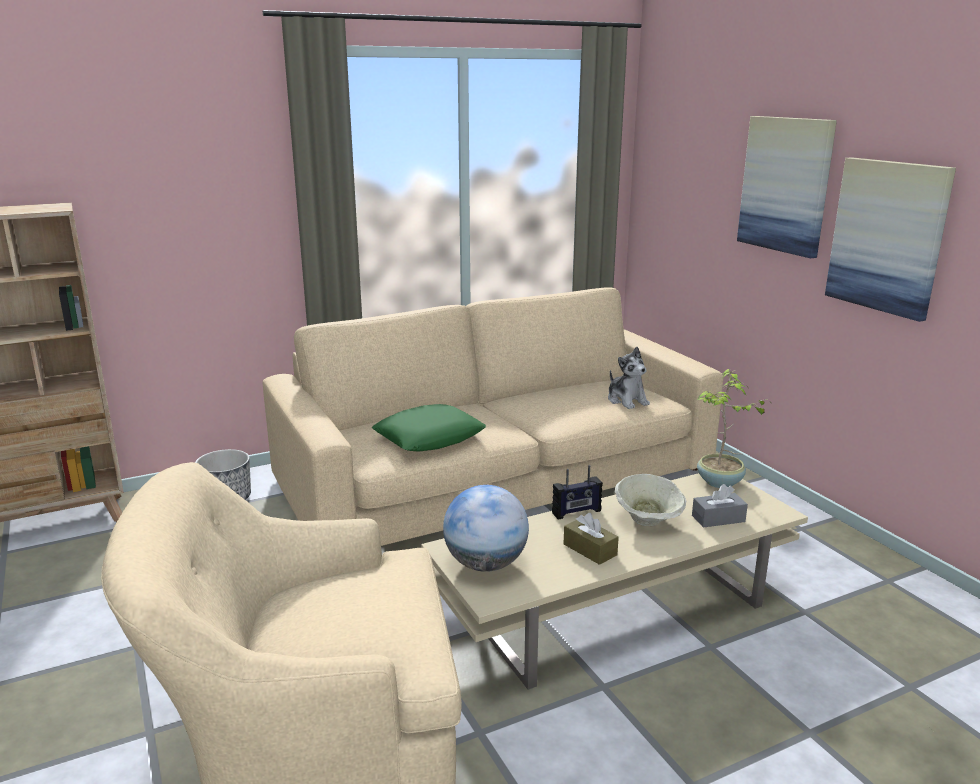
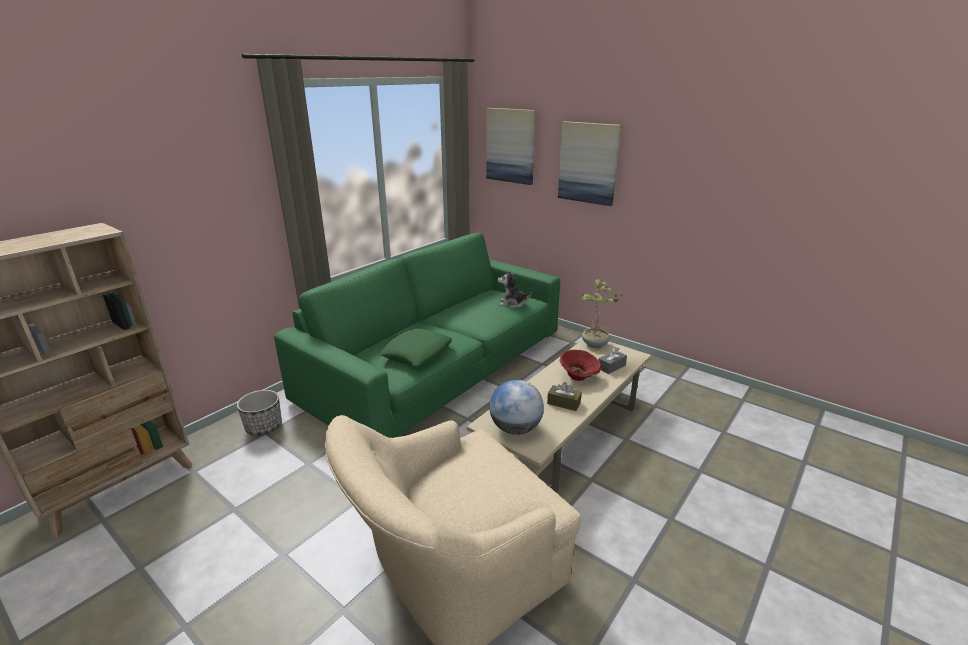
camera: 25 degrees left, 5 degrees up
beige sofa [263,287,724,546] -> green sofa [274,233,560,438]
radio [552,465,603,519] -> none
plush toy [608,347,650,409] -> plush toy turned 150 degrees clockwise [498,271,532,308]
beige bowl [615,474,686,526] -> red bowl [560,350,601,381]
picture [825,157,956,322] -> picture moved to [486,108,536,185]

